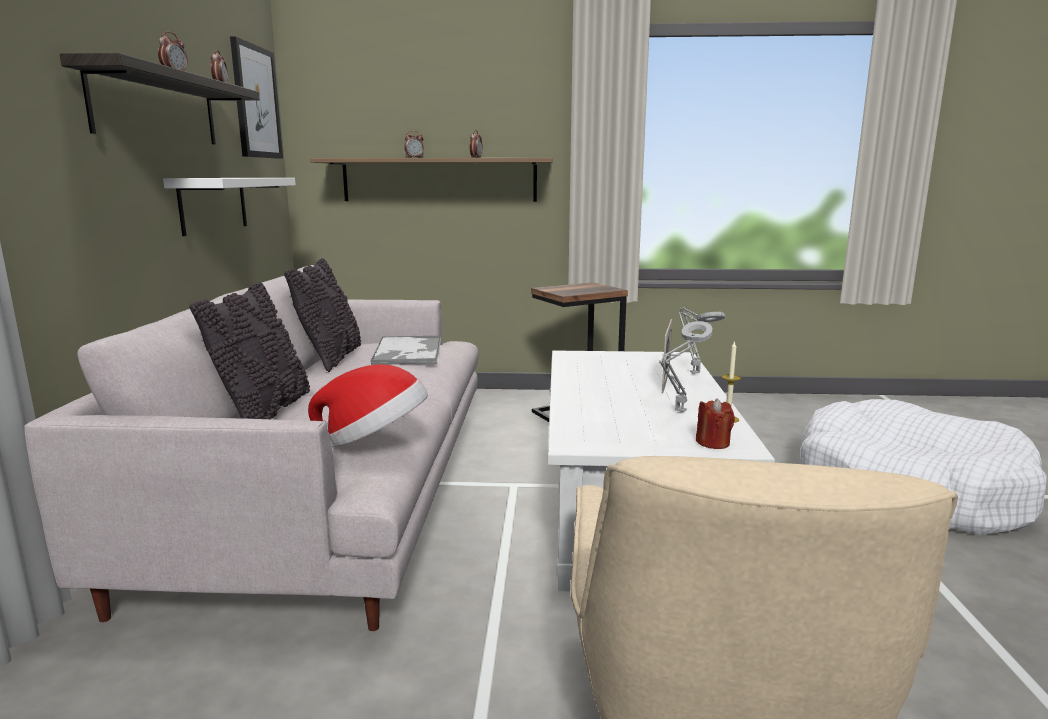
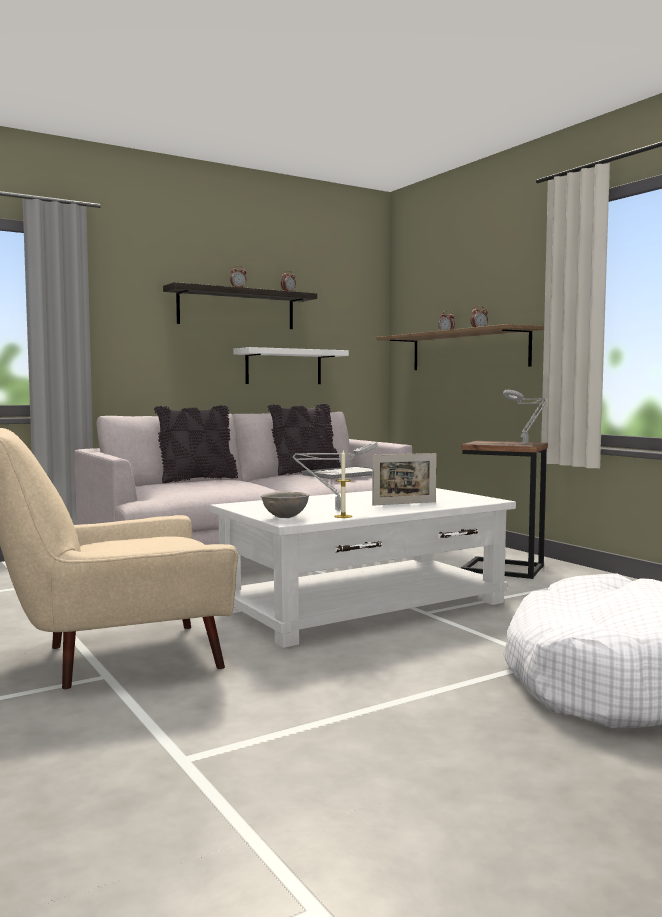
camera: 55 degrees right, 10 degrees down
picture [230,37,283,159] -> none
hat [308,364,428,446] -> none
grey table lamp [679,307,725,374] -> grey table lamp moved to [503,390,547,444]
red candle [696,399,735,449] -> grey bowl [261,492,310,518]

